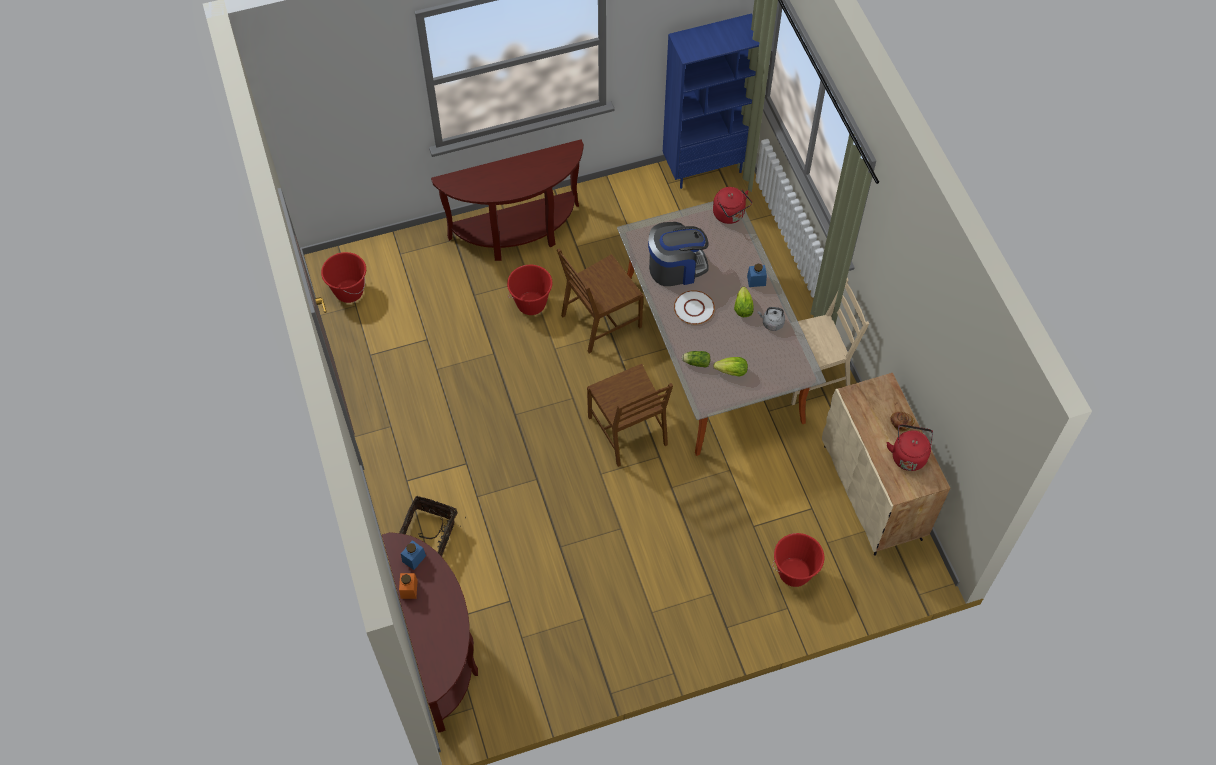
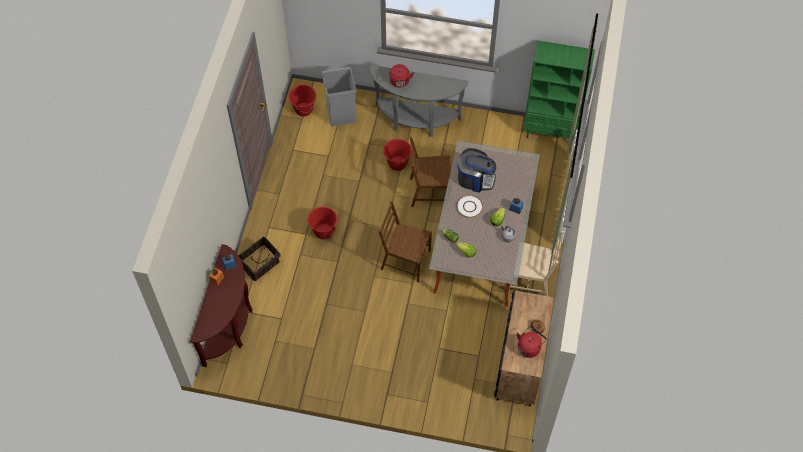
camera: 30 degrees right, 0 degrees up
brown console table [431,139,584,261] -> grey console table [370,65,468,137]
brown chair [587,364,673,467] -> brown chair turned 105 degrees clockwise [379,201,432,282]
blue bookcase [663,13,759,189] -> green bookcase [523,40,595,139]
red kettle [713,187,752,224] -> red kettle moved to [389,64,414,88]
red bucket [773,533,824,587] -> red bucket moved to [307,207,338,239]
beige cabinet [822,373,950,556] -> black cabinet [494,290,554,407]
none -> grey trash can [322,67,357,126]

